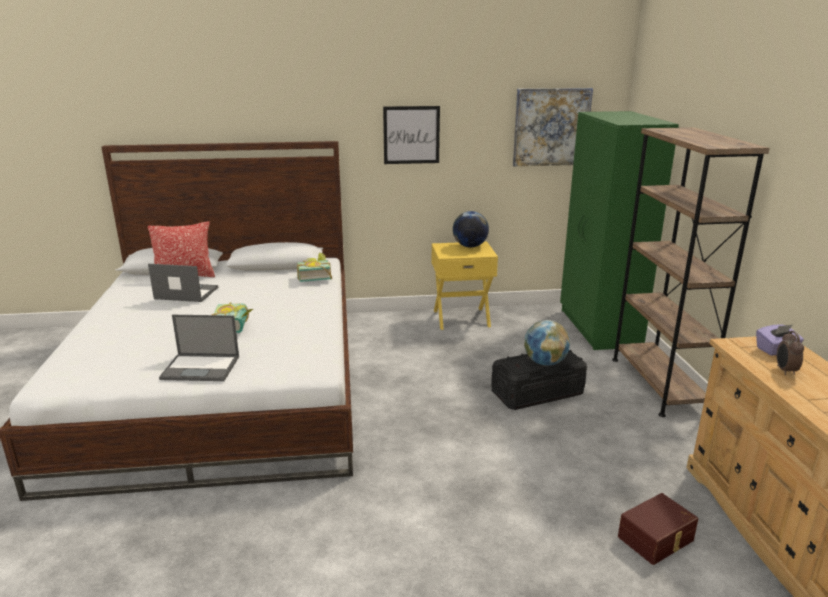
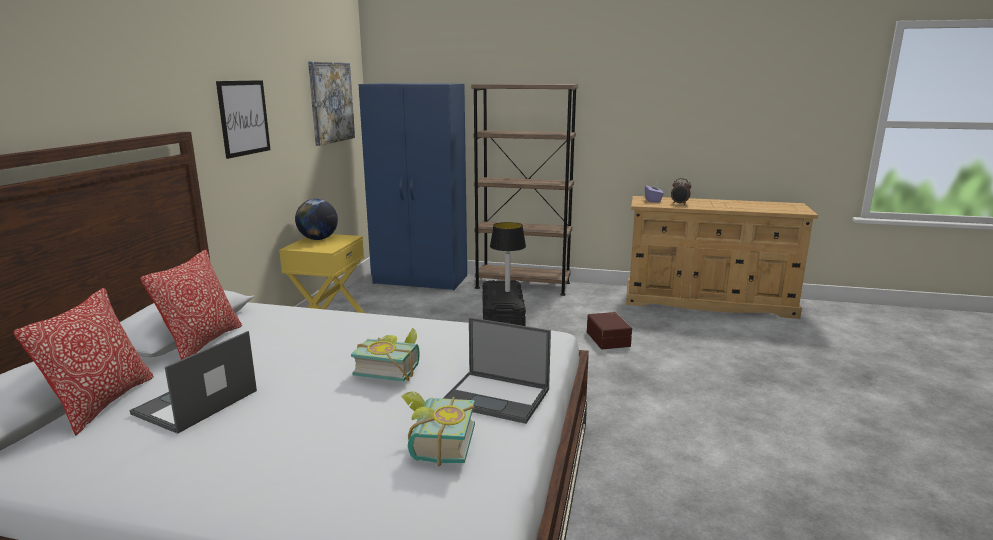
camera: 70 degrees left, 5 degrees down
laptop [159,315,239,381] -> laptop turned 90 degrees clockwise [443,317,551,424]
book [297,253,332,282] -> book moved to [401,391,475,466]
globe [524,320,570,366] -> table lamp [490,222,526,292]
green wardrobe [560,111,679,350] -> blue wardrobe [358,83,467,290]
brown storage box [618,493,698,565] -> brown storage box moved to [587,312,632,349]
none -> pillow [140,250,242,360]

